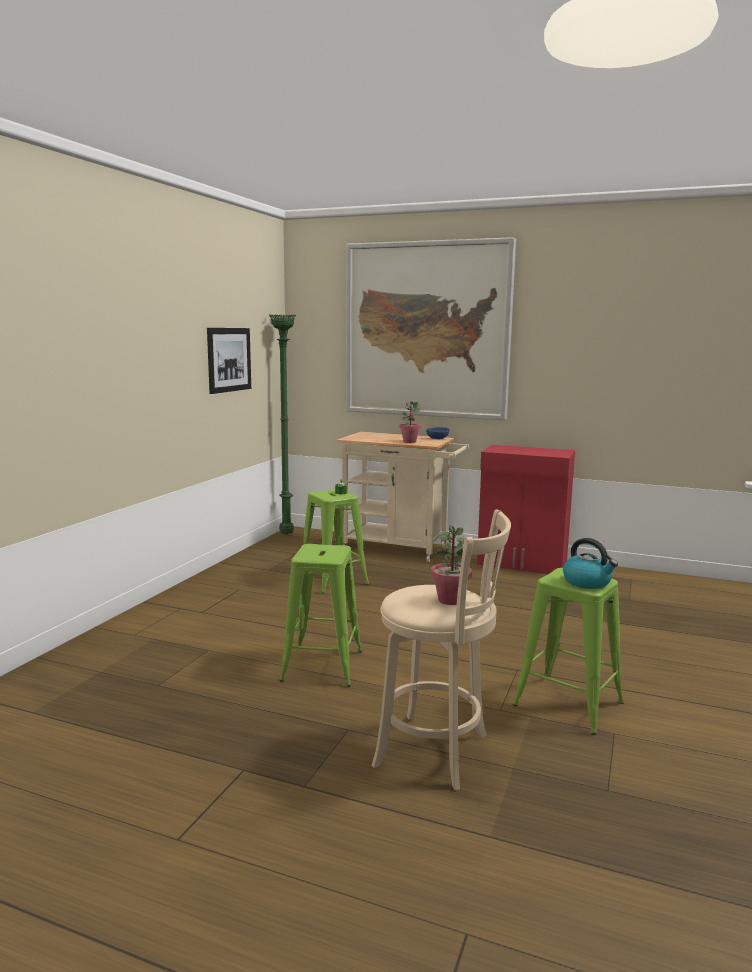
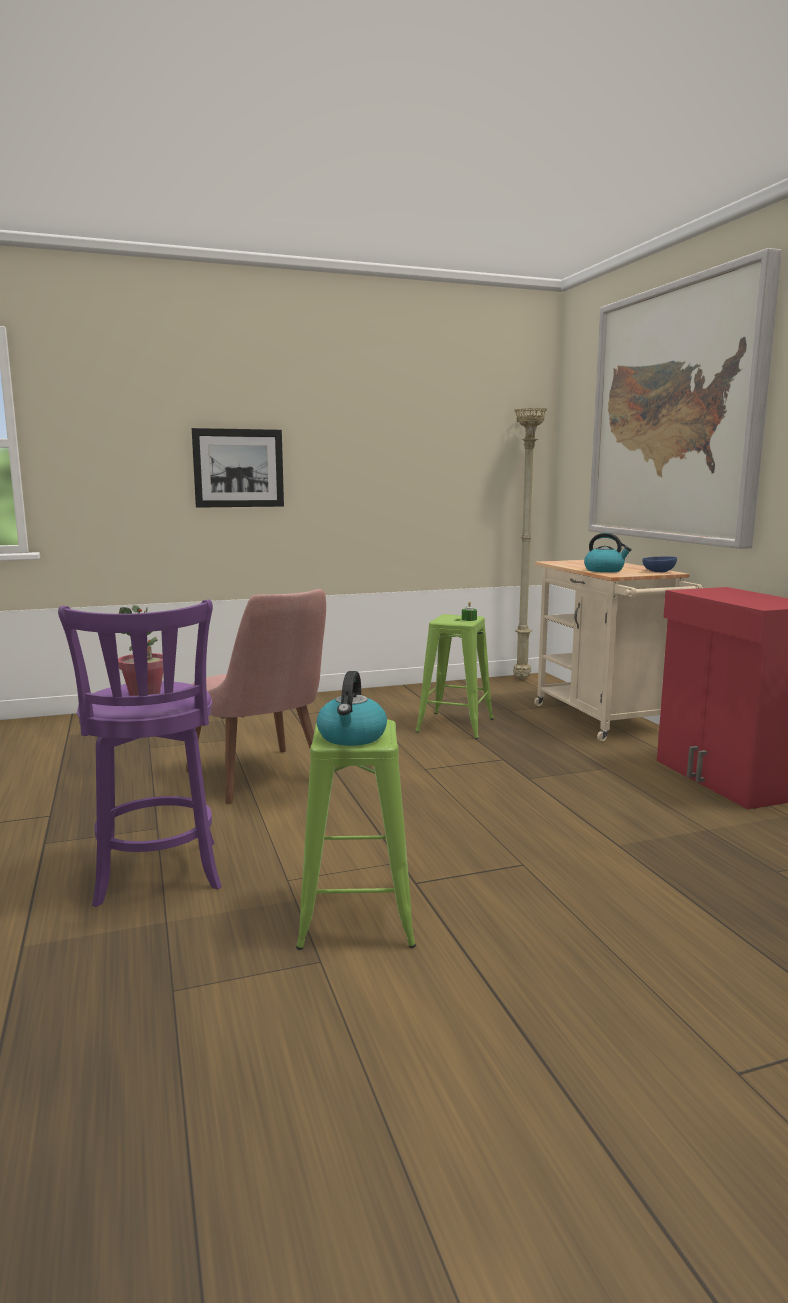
camera: 50 degrees right, 0 degrees up
picture [207,328,251,394] -> picture moved to [192,428,284,508]
green floor lamp [269,314,296,535] -> beige floor lamp [513,407,547,679]
green stool [279,544,362,687] -> pink chair [186,589,326,804]
beige stool [372,509,511,791] -> purple stool [58,599,222,907]
potted plant [399,401,421,443] -> kettle [584,533,632,572]

